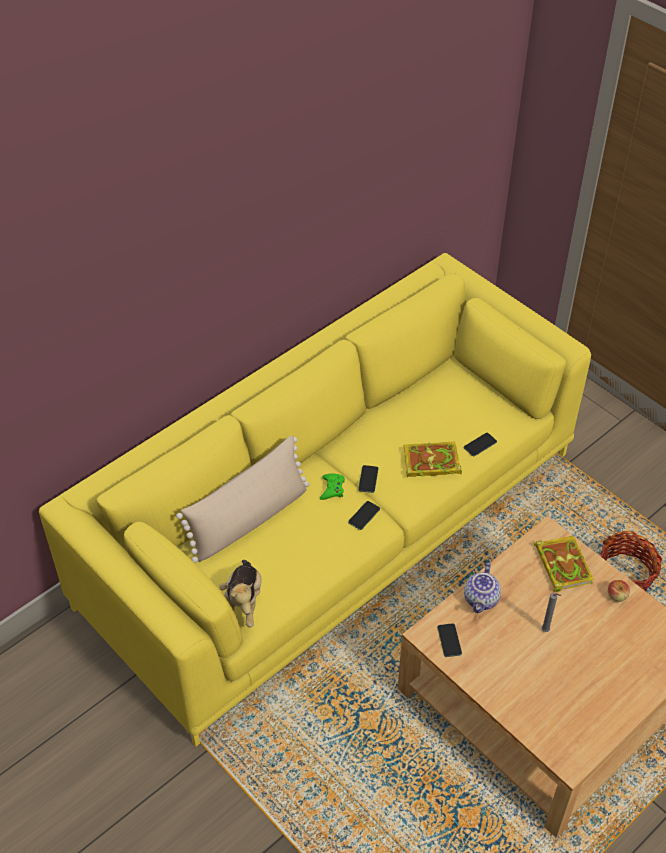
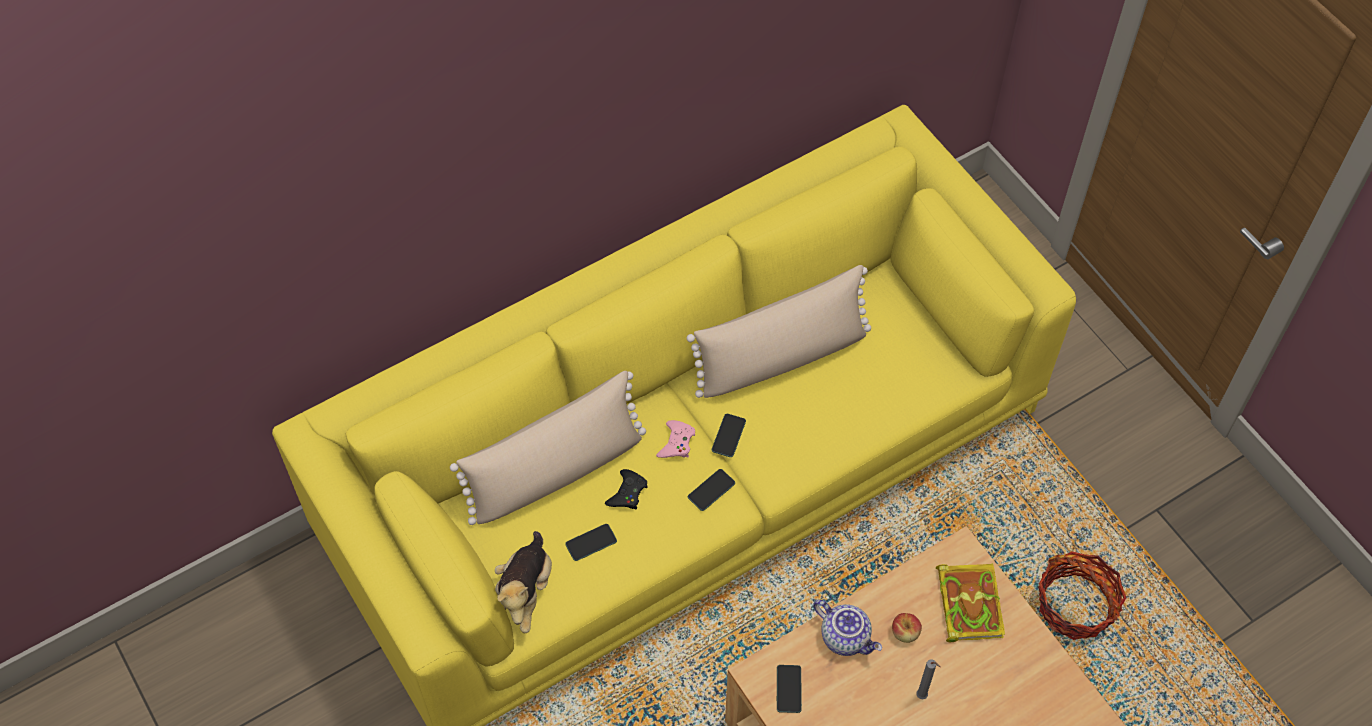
camera: 10 degrees right, 10 degrees up
green game controller [320,473,345,500] -> pink game controller [656,420,695,458]
book [403,442,462,477] -> none
phone [464,433,497,457] -> phone moved to [565,524,617,561]
teapot [464,562,501,613] -> teapot turned 75 degrees counterclockwise [813,600,882,656]
apple [608,580,630,602] -> apple moved to [892,613,922,643]
none -> black game controller [605,469,648,509]
none -> beige pillow [686,265,871,398]

